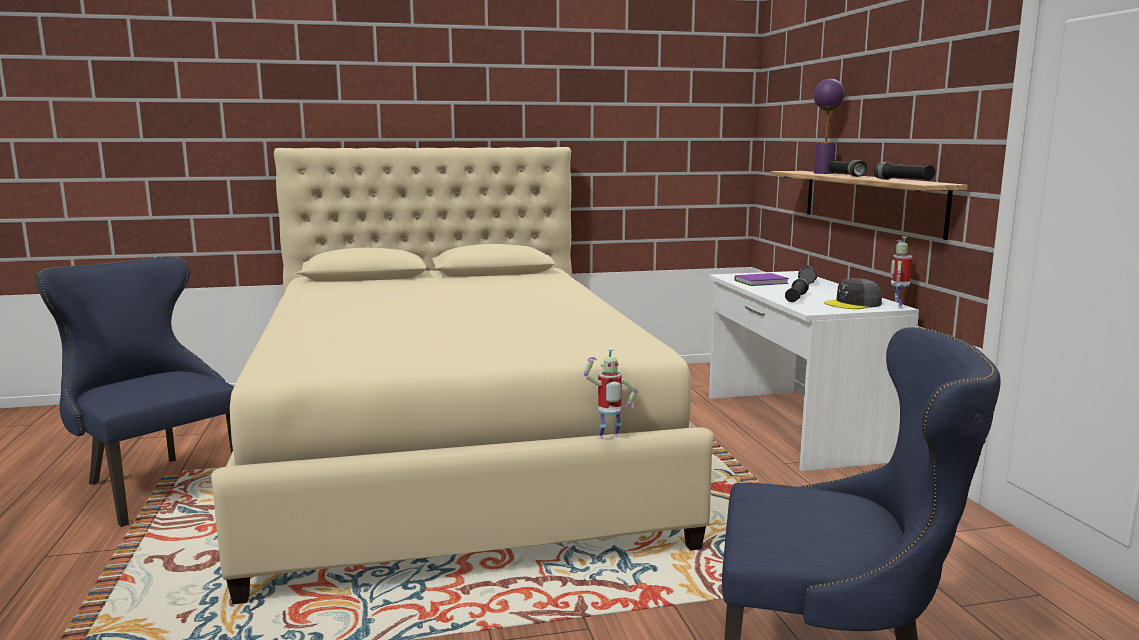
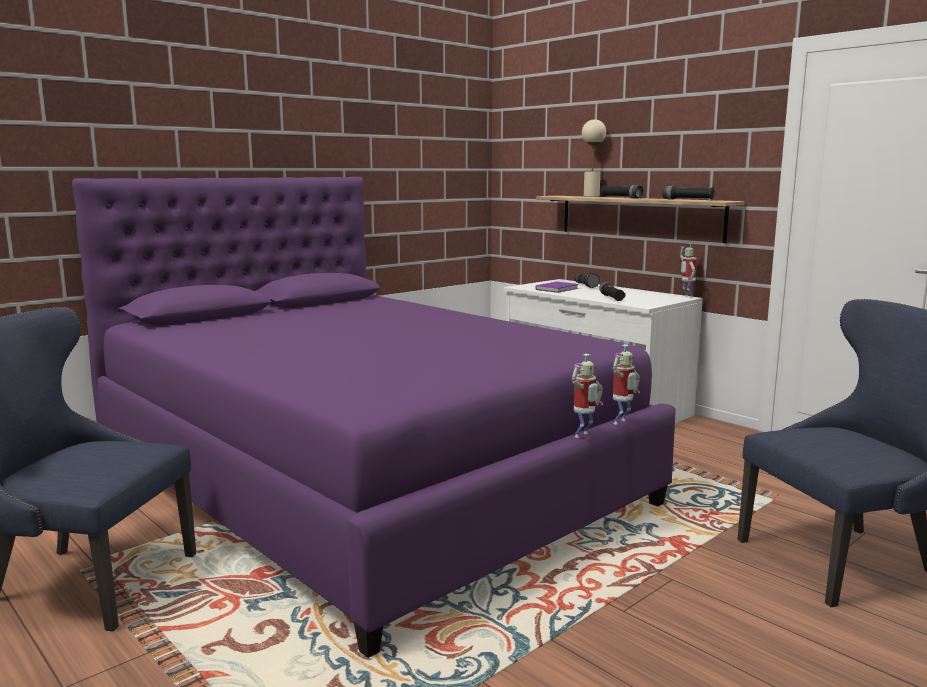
camera: 30 degrees left, 0 degrees up
beige bed [211,147,714,604] -> purple bed [72,177,676,658]
purple table lamp [814,79,845,174] -> beige table lamp [582,119,606,197]
grey cap [824,278,882,309] -> none
none -> toy robot [572,354,603,438]

